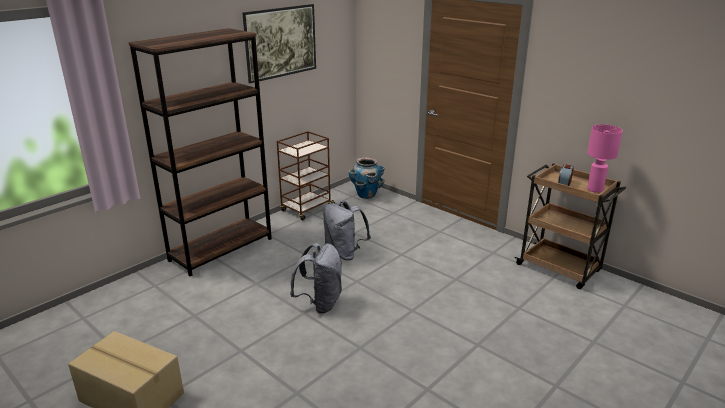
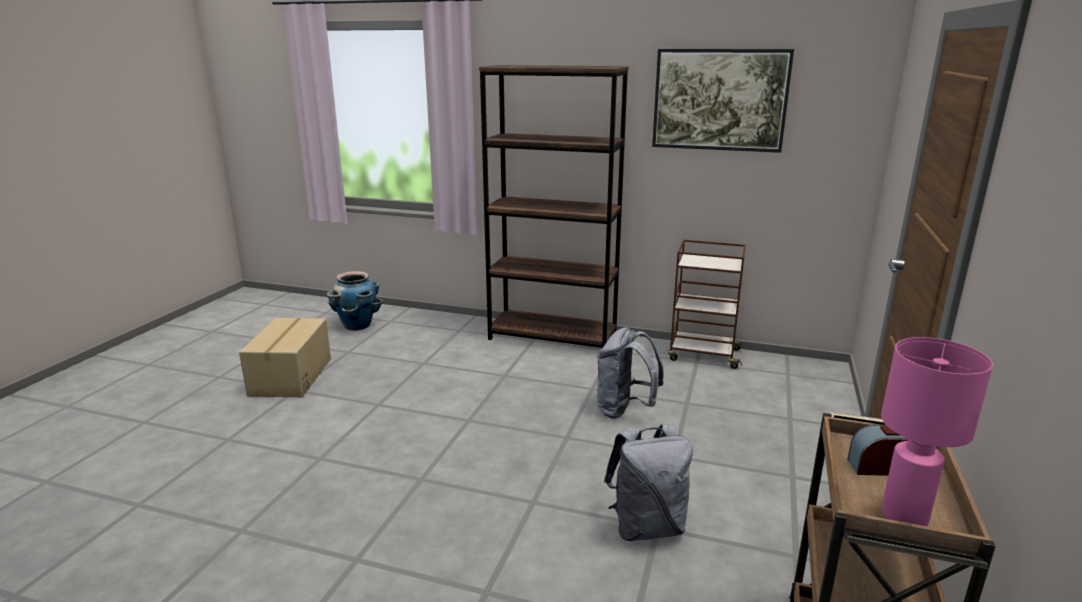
camera: 65 degrees right, 5 degrees down
grey backpack [290,243,342,314] -> grey backpack moved to [604,424,692,541]
planter [348,157,385,199] -> planter moved to [327,271,383,331]

